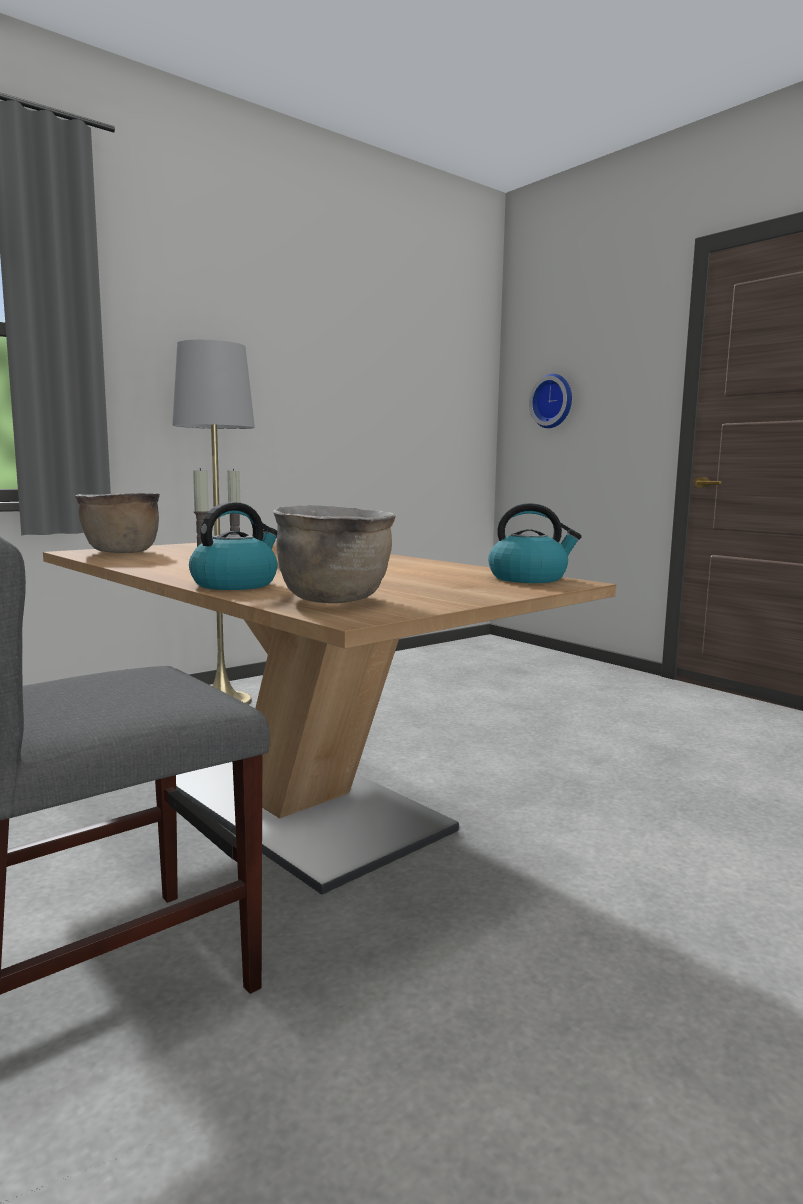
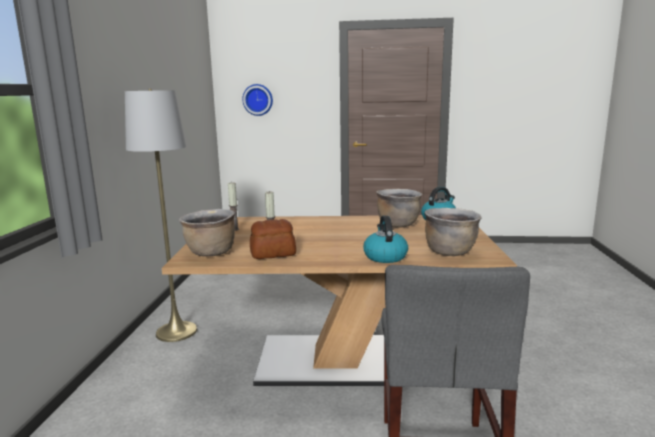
camera: 45 degrees left, 5 degrees up
none -> bread [250,219,296,259]
none -> brown cooking pot [376,189,422,228]

